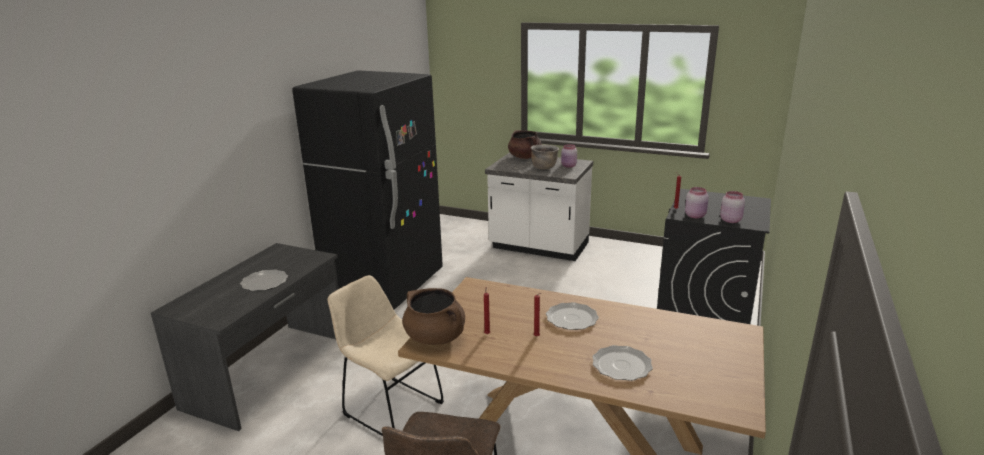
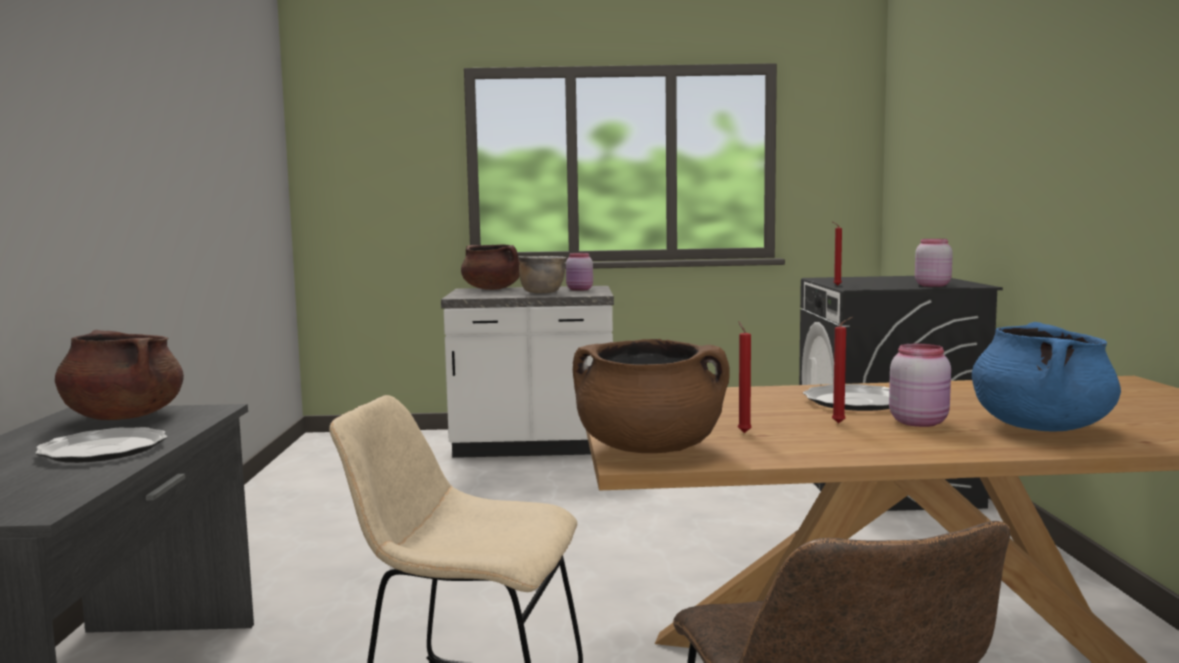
camera: 25 degrees left, 15 degrees down
black fridge [292,70,443,310] -> none
plate [592,345,653,381] -> blue cooking pot [972,322,1121,432]
pink jar [685,187,709,218] -> pink jar moved to [889,344,951,427]
none -> brown cooking pot [55,330,184,420]

